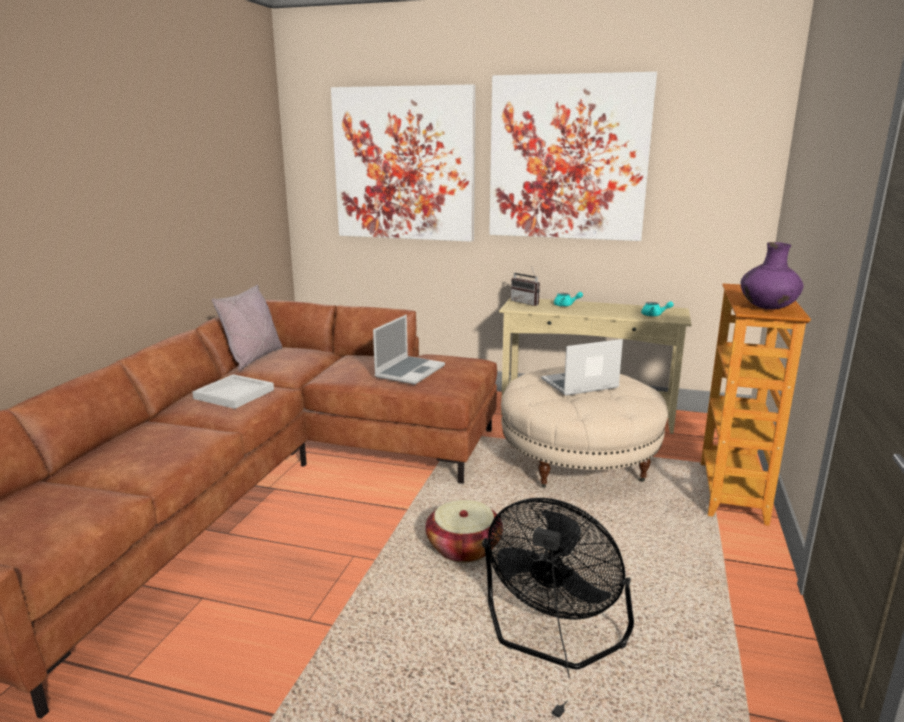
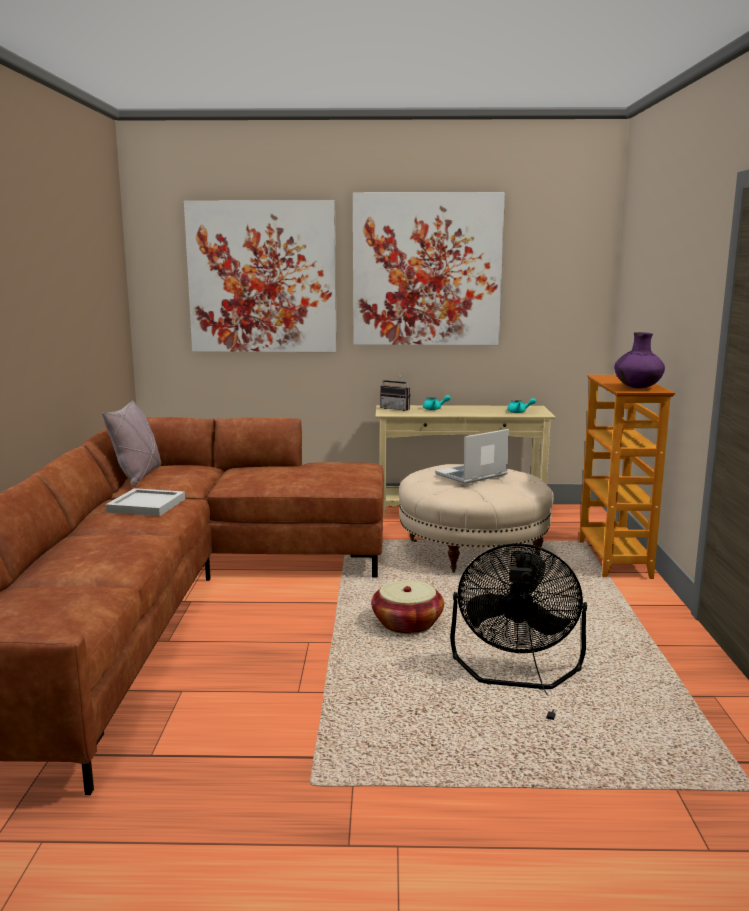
camera: 15 degrees left, 5 degrees down
laptop [373,315,445,385] -> none

